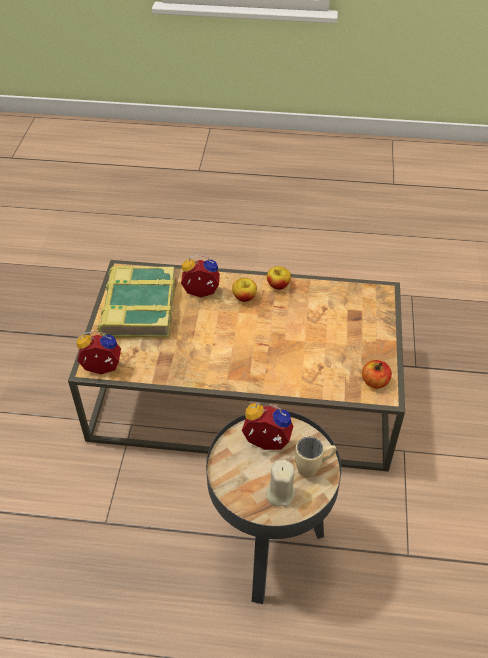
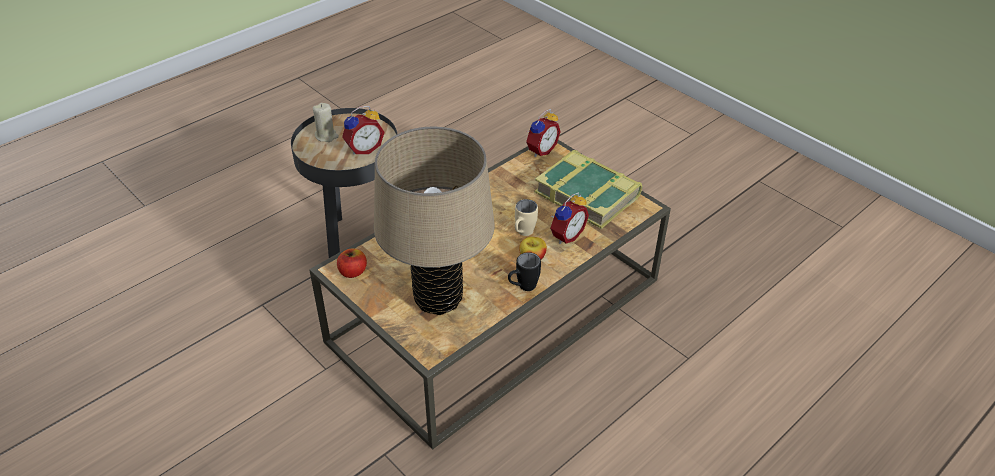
camera: 130 degrees right, 5 degrees down
apple [267,266,291,290] -> black mug [508,252,541,291]
beige mug [295,436,336,478] -> beige mug moved to [515,199,538,236]
none -> beige table lamp [374,127,495,315]

